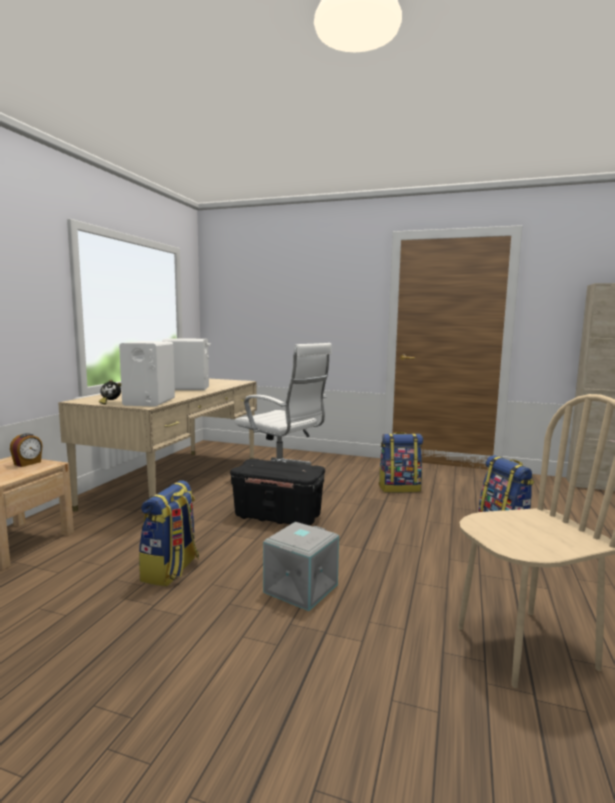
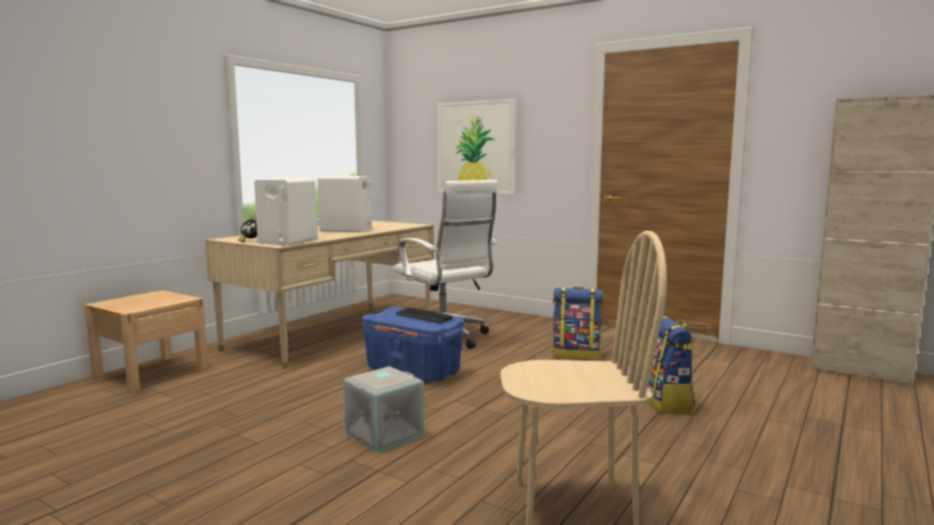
camera: 15 degrees right, 0 degrees up
alarm clock [10,433,43,467] -> none
backpack [139,480,199,586] -> none
black storage box [230,459,325,525] -> blue storage box [362,307,464,382]
none -> keyboard [396,307,452,323]
none -> picture [437,99,517,194]

